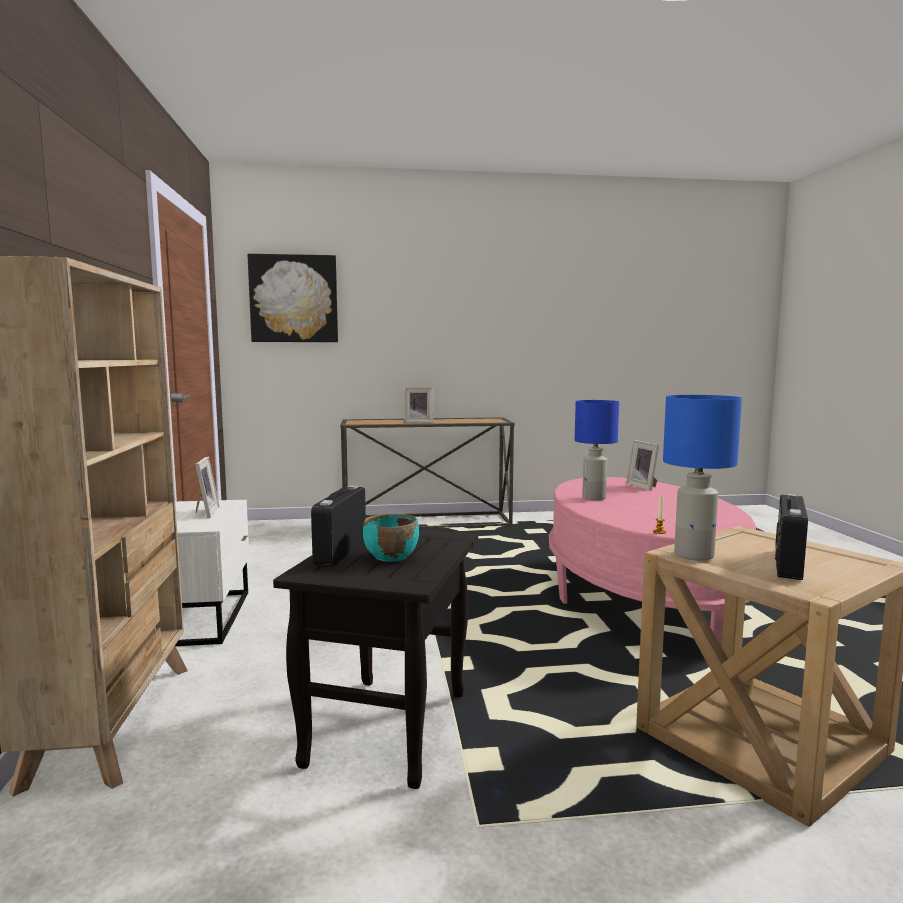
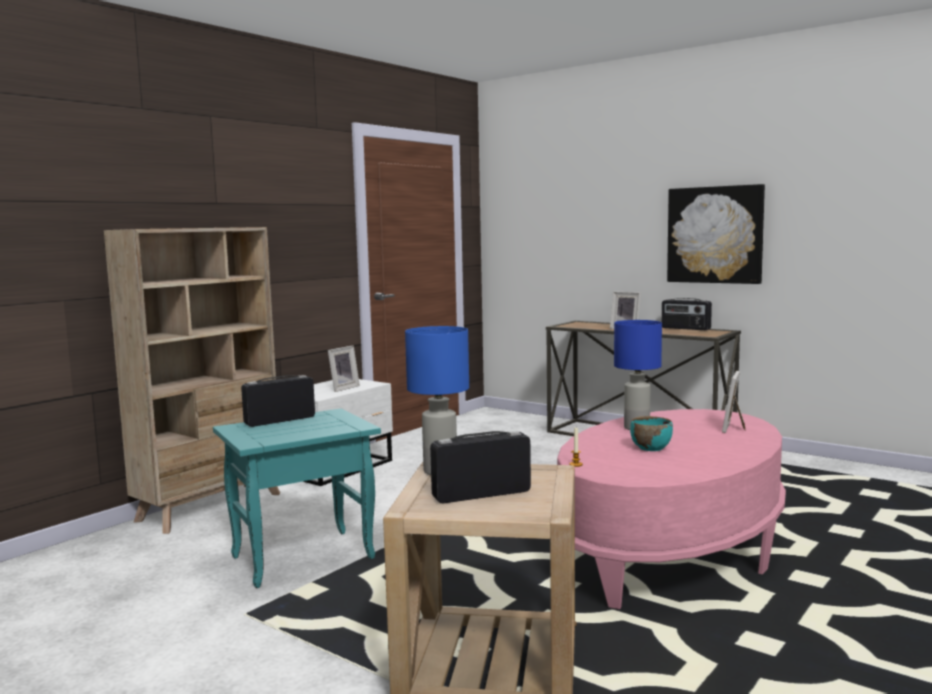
camera: 45 degrees right, 0 degrees up
picture [247,254,338,342] -> picture moved to [667,184,765,284]
black side table [273,530,478,789] -> turquoise side table [213,408,381,588]
turquoise bowl [363,514,419,562] -> turquoise bowl moved to [630,416,673,451]
none -> radio [662,298,712,330]

